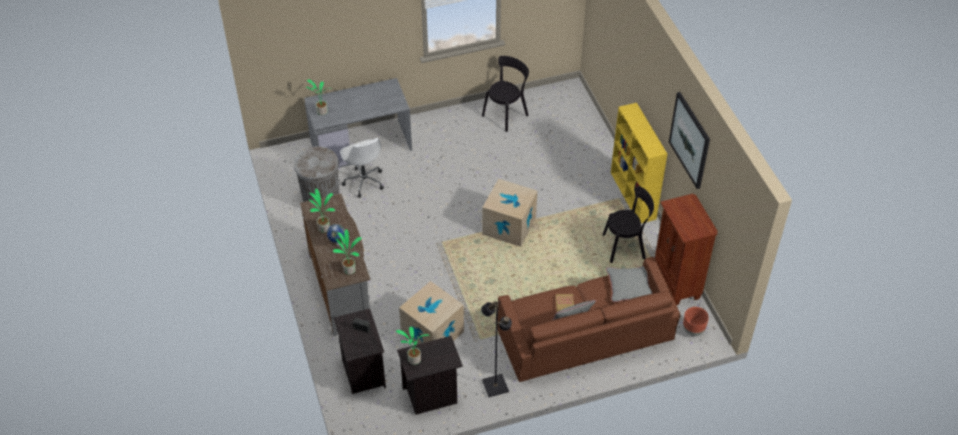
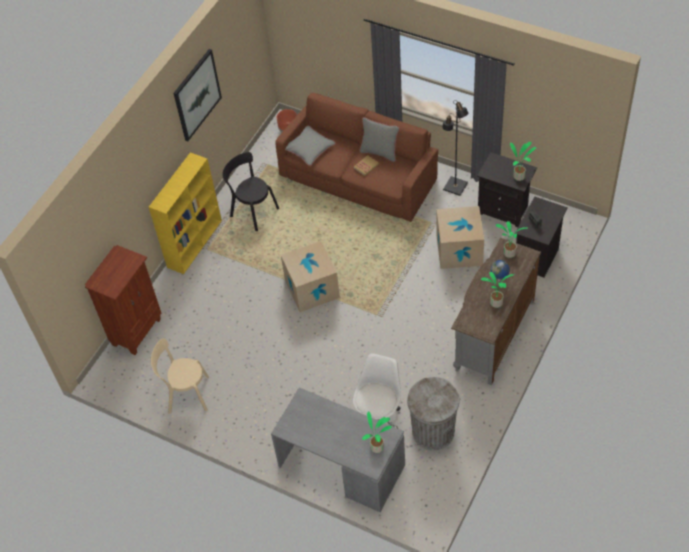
camera: 130 degrees left, 5 degrees up
black chair [482,56,529,132] -> beige chair [151,338,209,414]
brown cabinet [655,194,718,305] -> brown cabinet moved to [85,245,161,355]

